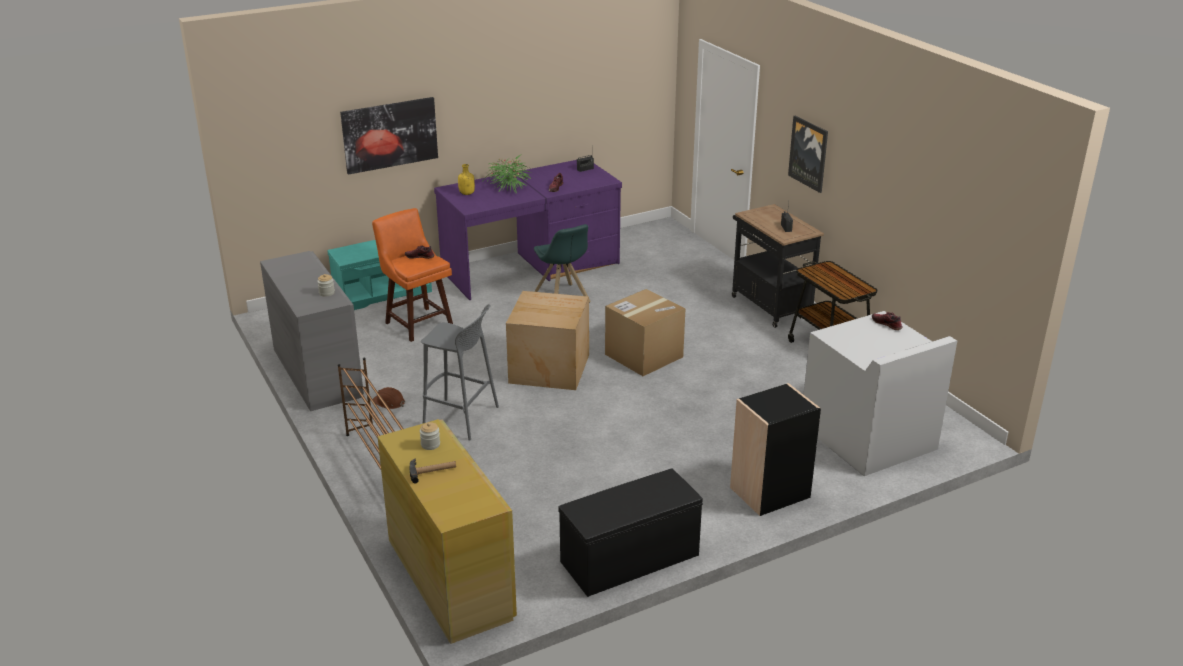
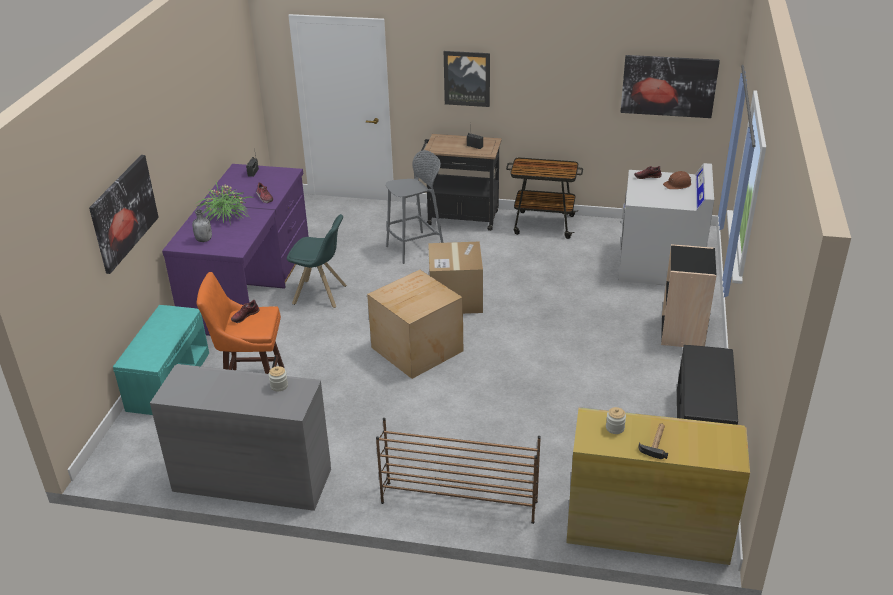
camera: 50 degrees left, 5 degrees up
brown hard hat [373,387,405,409] -> brown hard hat moved to [663,171,691,189]
grey stool [421,304,499,441] -> grey stool moved to [386,150,444,264]
yellow bottle [458,164,475,195] -> grey bottle [192,210,212,242]
none -> picture [620,55,720,118]

